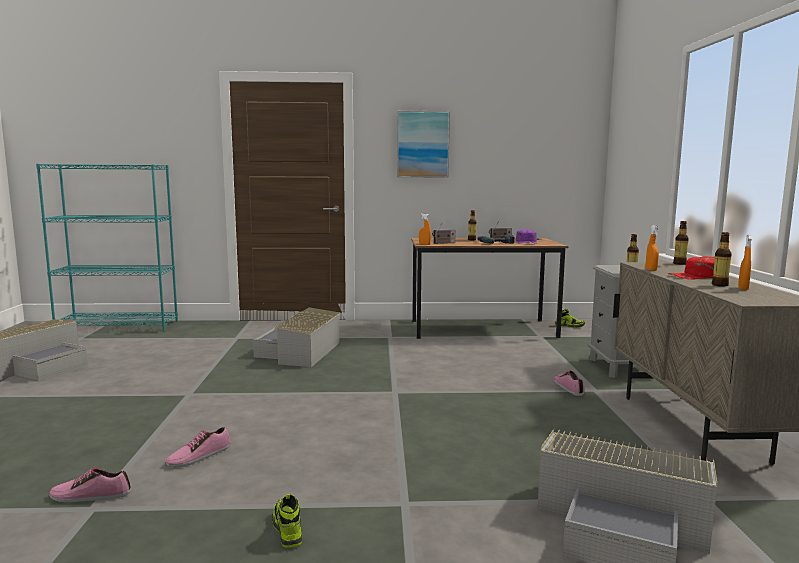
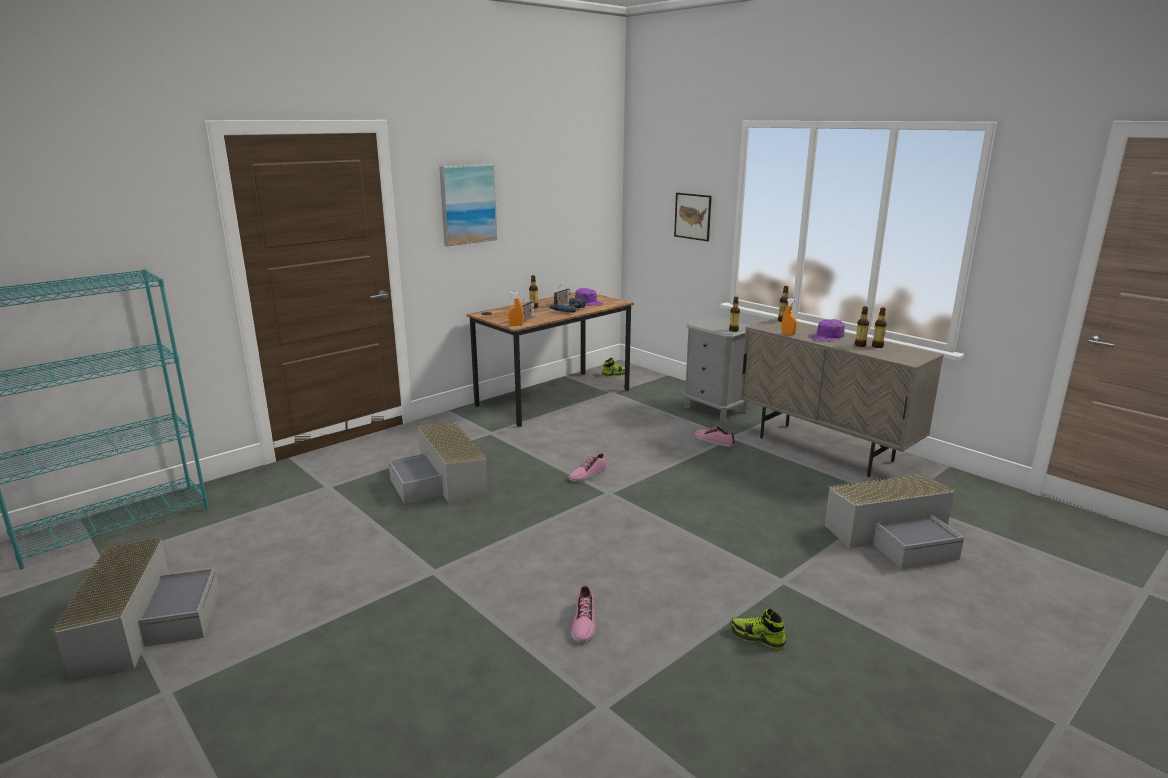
camera: 40 degrees left, 10 degrees up
shoe [49,468,131,502] -> shoe moved to [569,453,607,482]
red cap [669,256,715,279] -> purple cap [810,319,845,342]
orange spray bottle [738,235,752,290] -> bottle [872,307,887,348]
none -> picture [674,193,712,241]

